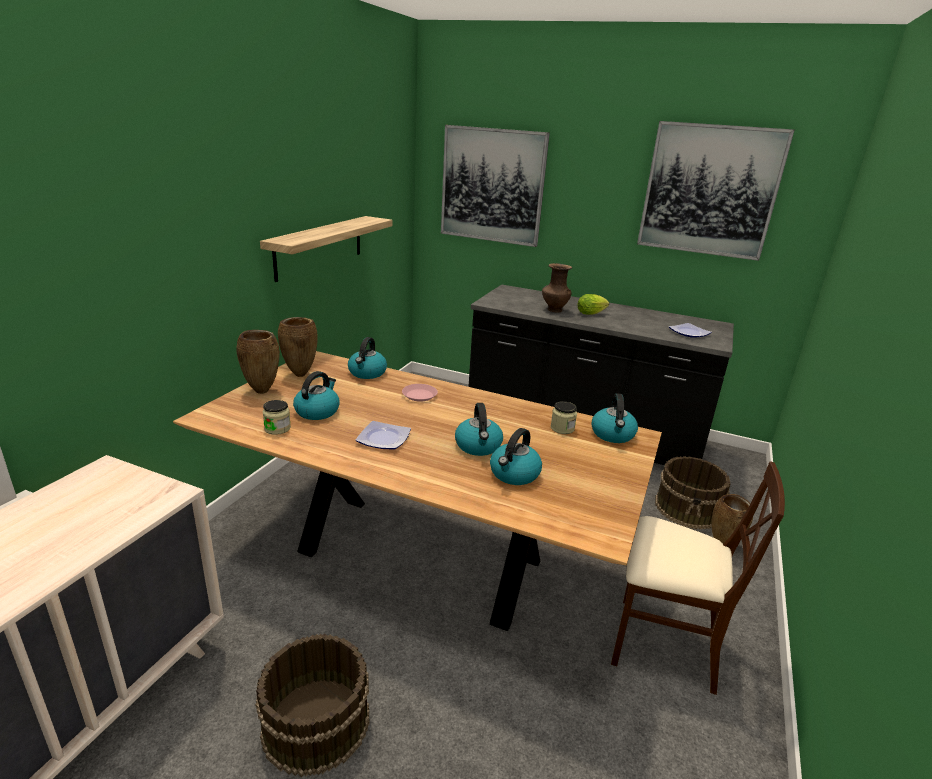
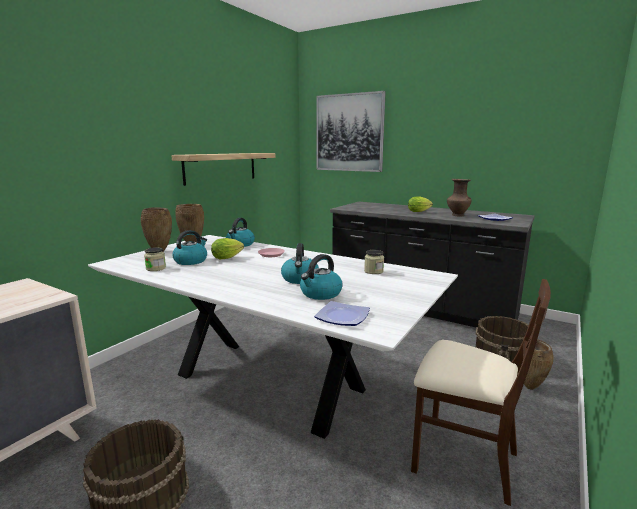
camera: 10 degrees right, 10 degrees down
brown dining table [173,351,662,631] -> white dining table [88,235,458,439]
plate [355,421,411,450] -> plate moved to [314,301,370,326]
brown vase [542,263,572,312] -> brown vase moved to [447,179,471,217]
kettle [592,393,638,443] -> none
picture [637,121,795,261] -> none
none -> lettuce [211,238,244,259]

